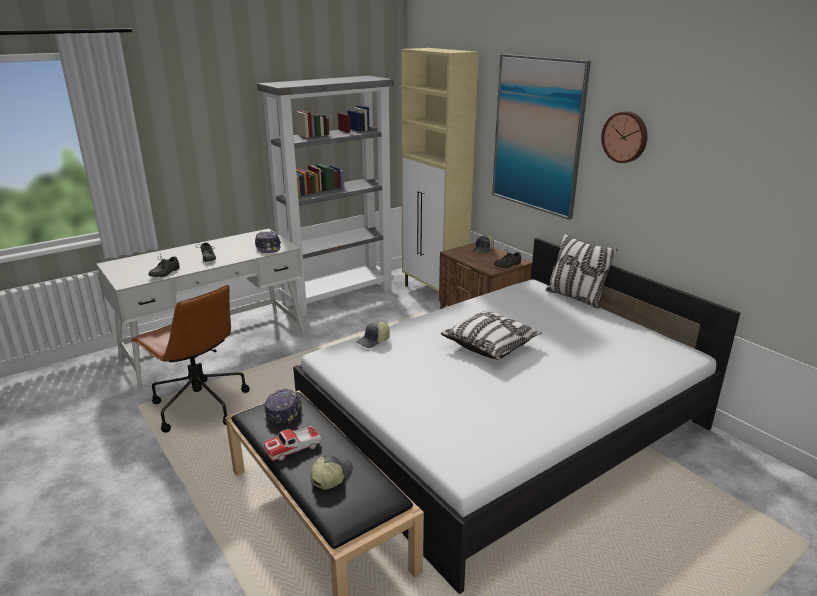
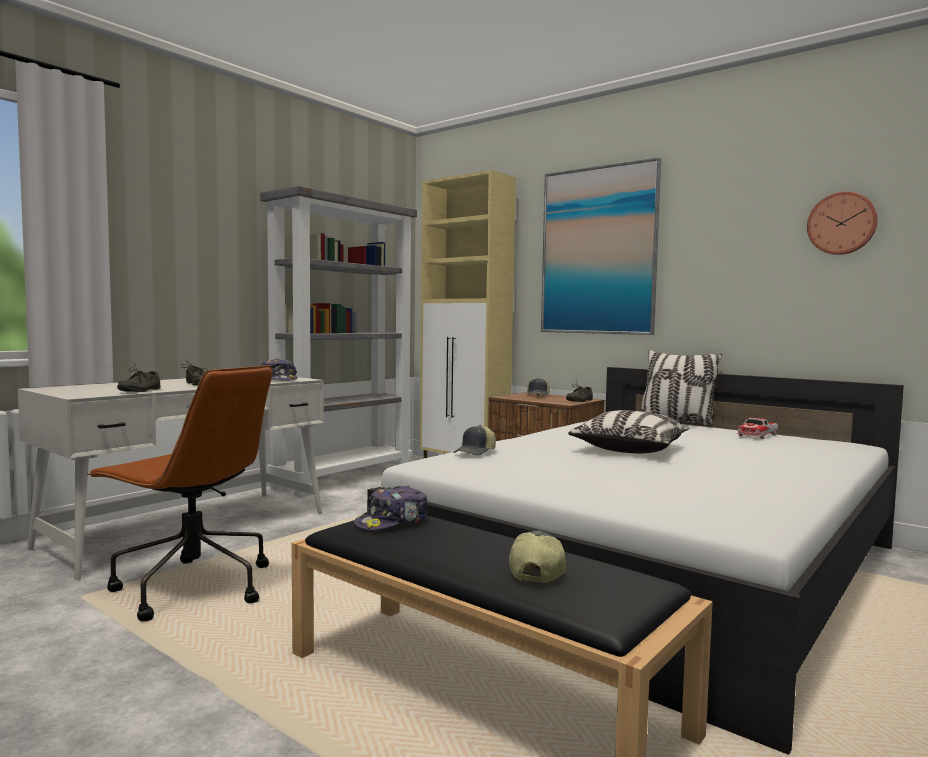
camera: 15 degrees left, 20 degrees down
cap [264,389,302,424] -> cap turned 120 degrees counterclockwise [354,486,428,530]
toy car [264,426,322,461] -> toy car moved to [737,418,778,439]
wall clock [601,112,647,163] -> wall clock moved to [807,192,878,255]

